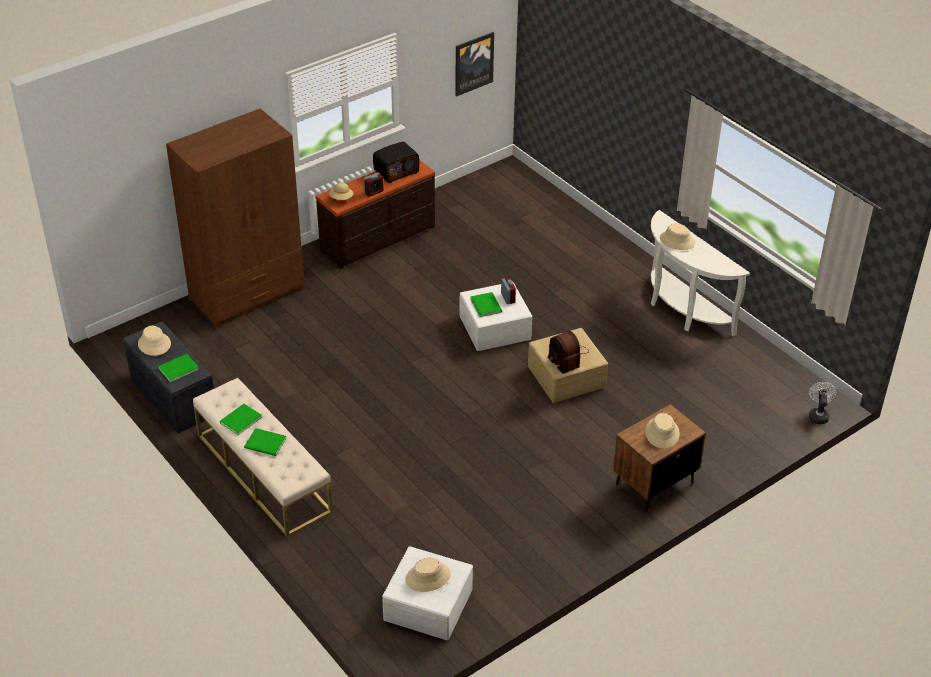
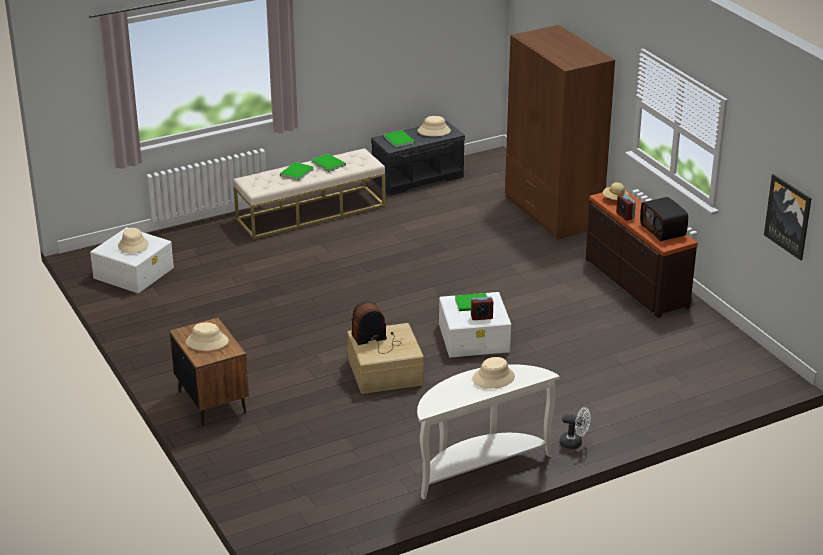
camera: 100 degrees right, 10 degrees down
white fan [809,382,836,424] -> white fan moved to [559,407,591,449]

